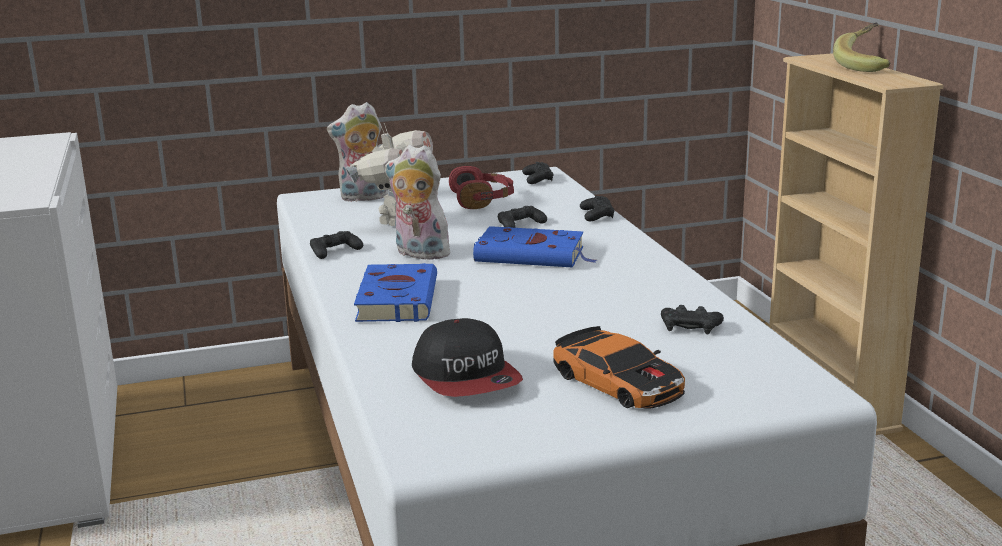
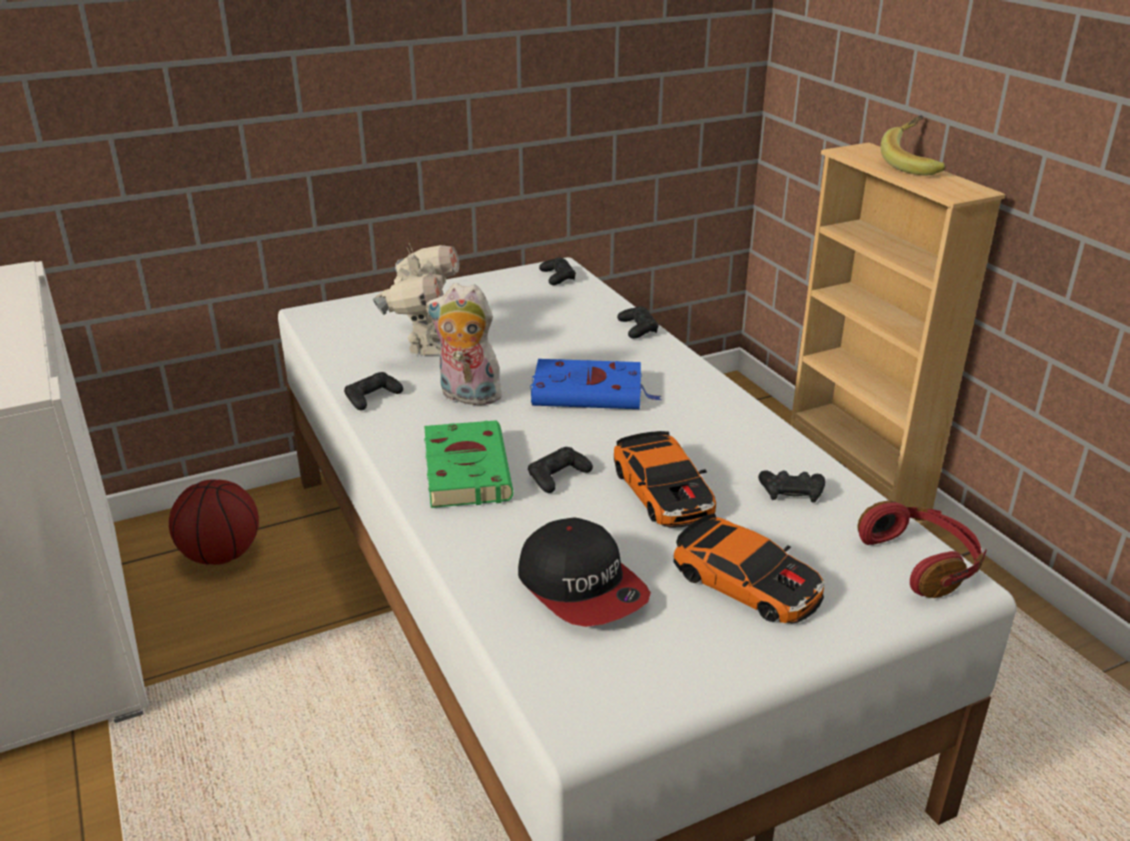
camera: 10 degrees left, 10 degrees up
plush toy [327,102,389,202] -> none
blue book [354,263,437,322] -> green book [424,420,513,508]
red headphones [449,166,514,209] -> red headphones moved to [857,501,987,598]
black game controller [498,206,547,228] -> black game controller moved to [528,447,593,493]
none -> basketball [169,479,259,565]
none -> toy car [614,431,716,528]

